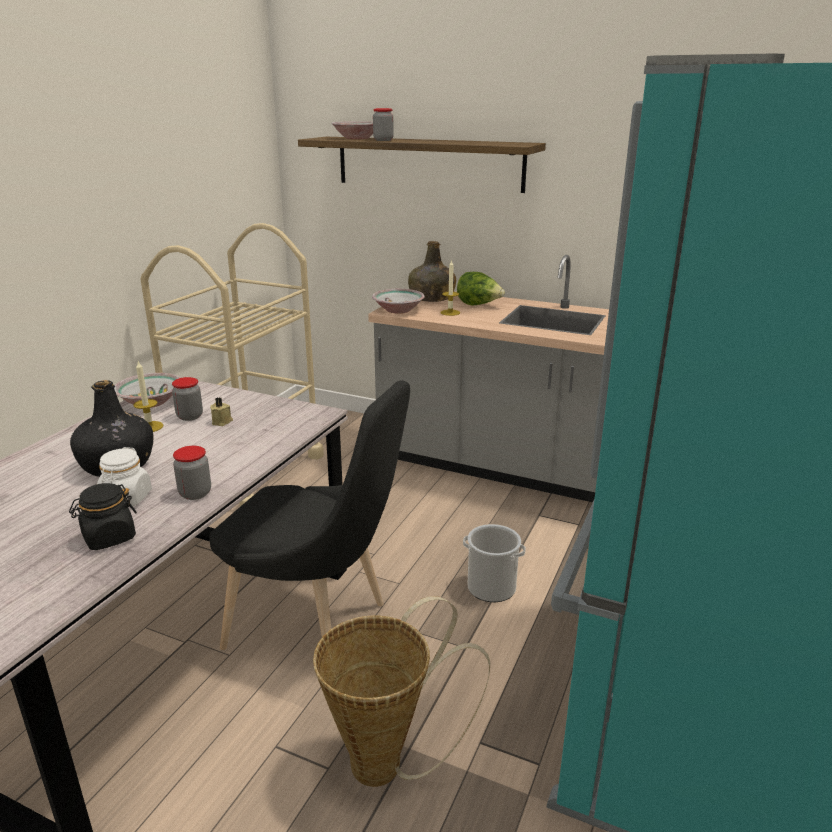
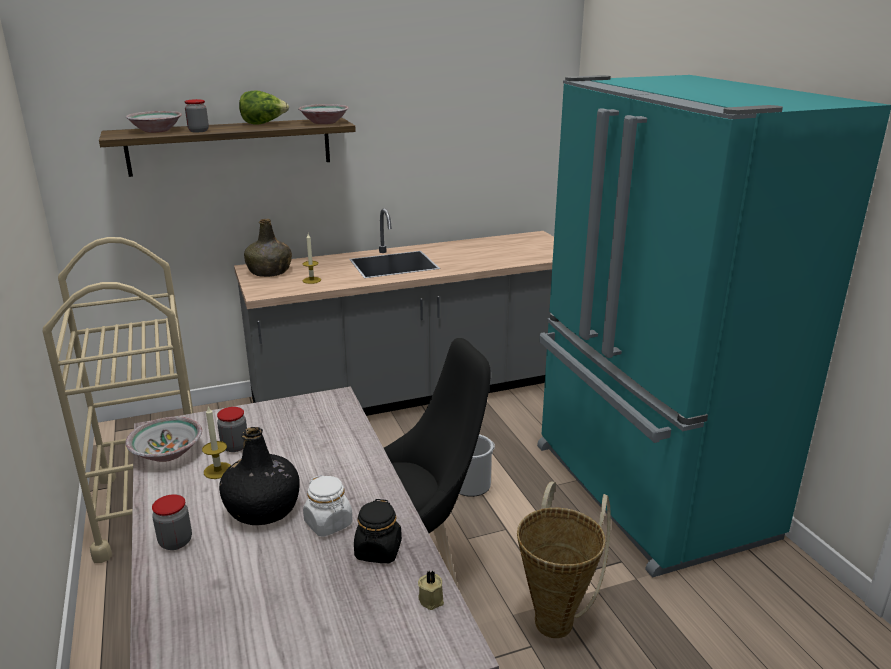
camera: 45 degrees left, 0 degrees up
jar [173,446,211,500] -> jar moved to [152,494,192,550]
beige candle [210,397,233,426] -> beige candle moved to [418,571,444,610]
bowl [372,289,425,313] -> bowl moved to [298,104,349,124]
lettuce [457,272,505,305] -> lettuce moved to [239,90,289,125]

